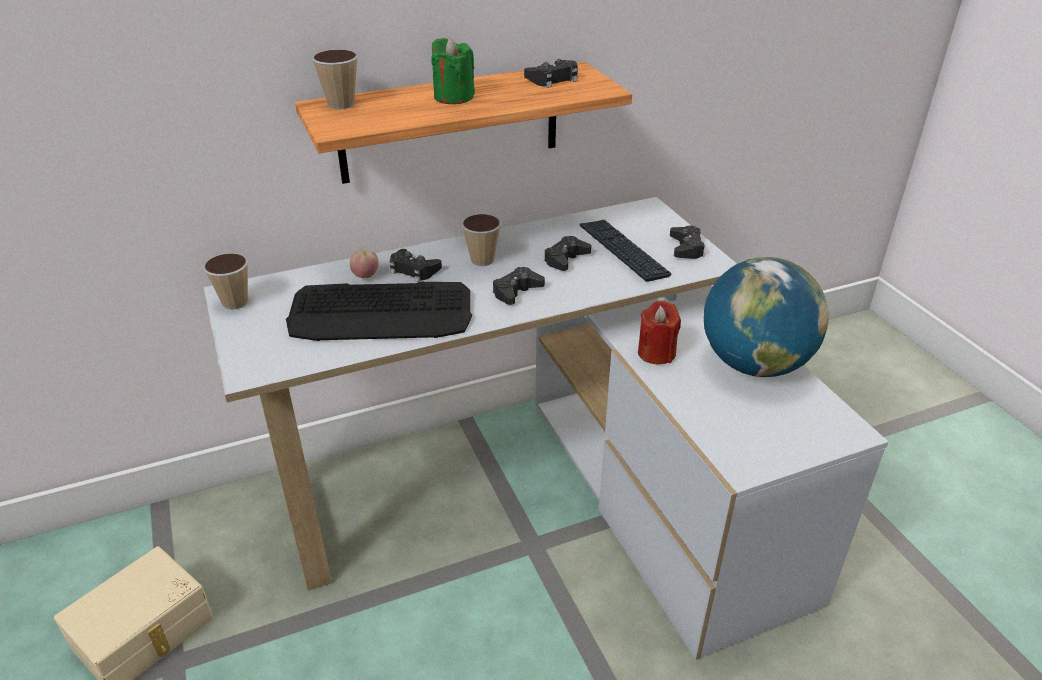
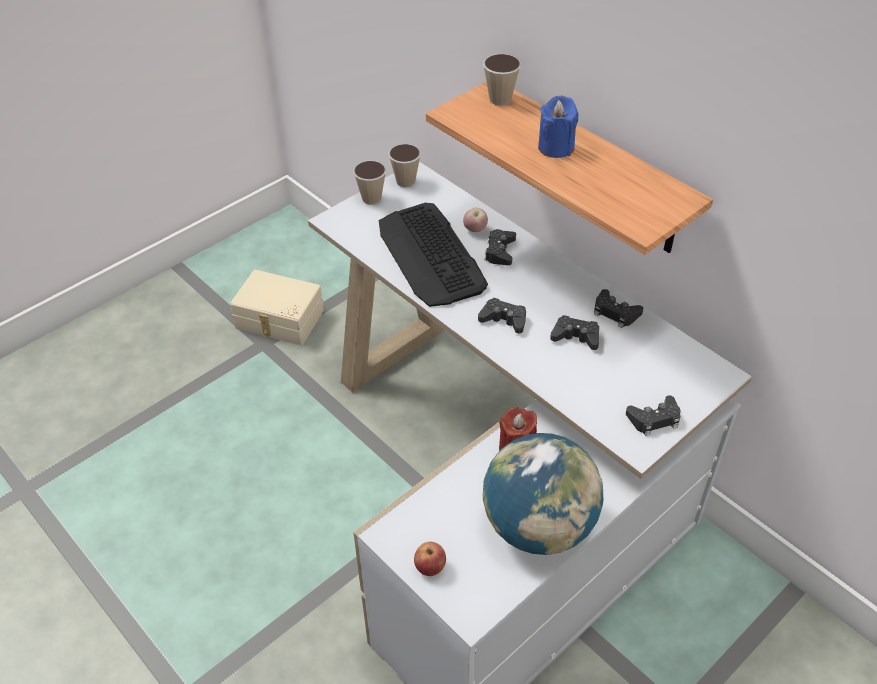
camera: 70 degrees right, 10 degrees up
green candle [431,38,475,104] -> blue candle [538,96,579,158]
cup [462,214,501,266] -> cup moved to [353,161,386,205]
black game controller [524,59,578,88] -> black game controller moved to [594,289,643,328]
keyboard [579,220,672,282] -> none
none -> apple [414,542,446,576]

